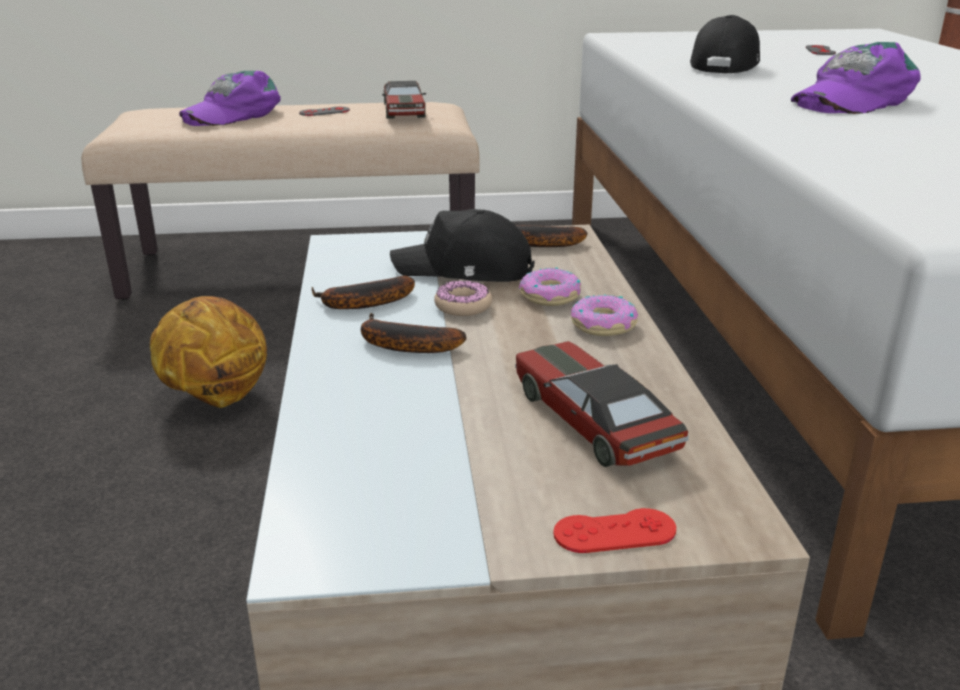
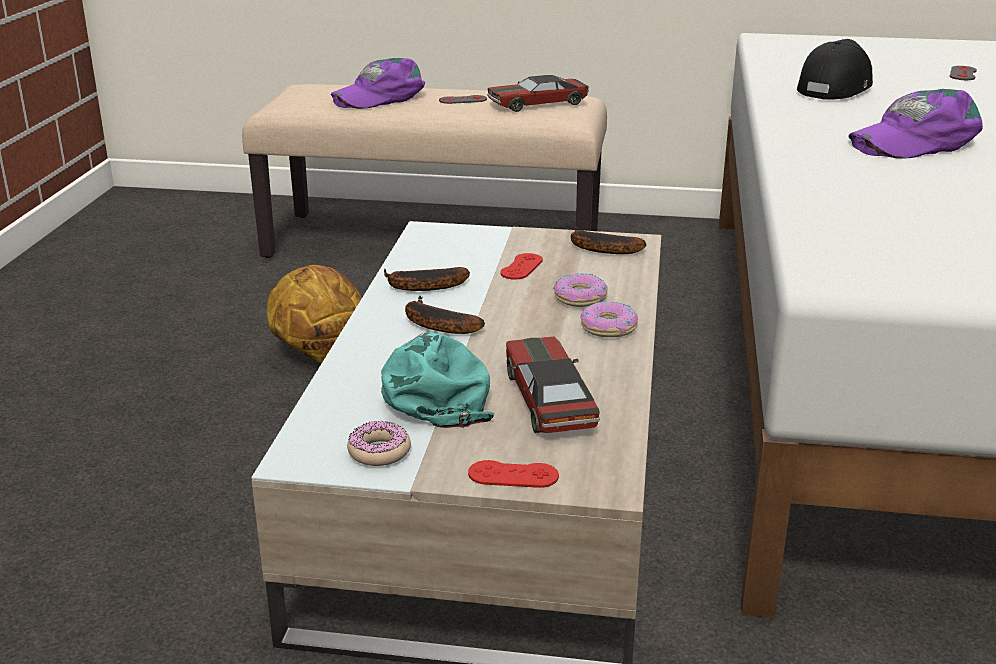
camera: 15 degrees right, 0 degrees up
toy car [382,81,426,119] -> toy car turned 60 degrees clockwise [487,75,589,112]
black cap [390,209,534,282] -> red game controller [500,253,543,280]
donut [434,280,492,316] -> donut moved to [347,421,411,466]
none -> turquoise cap [381,332,494,428]

